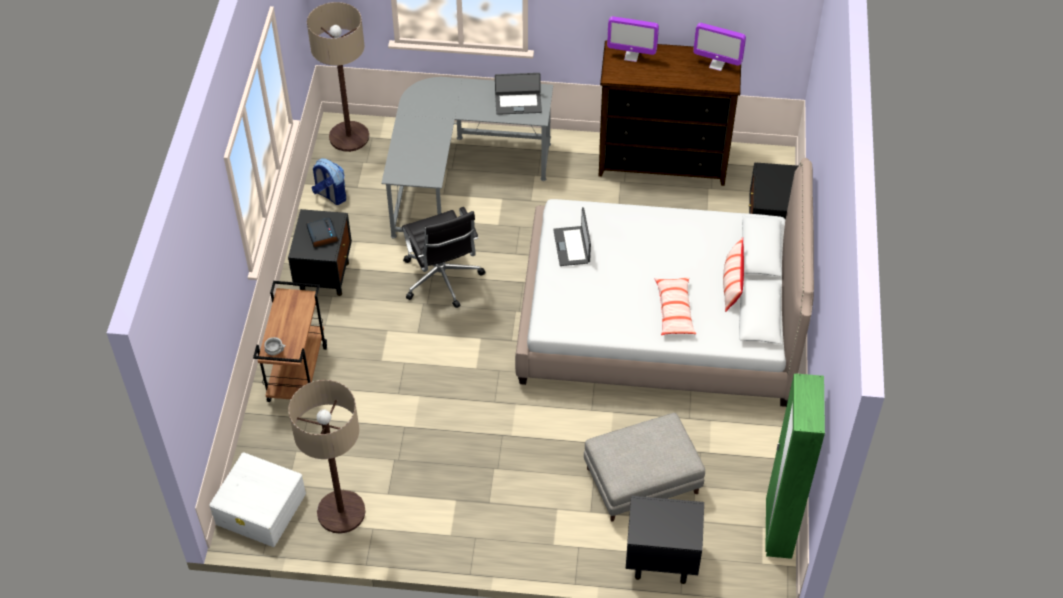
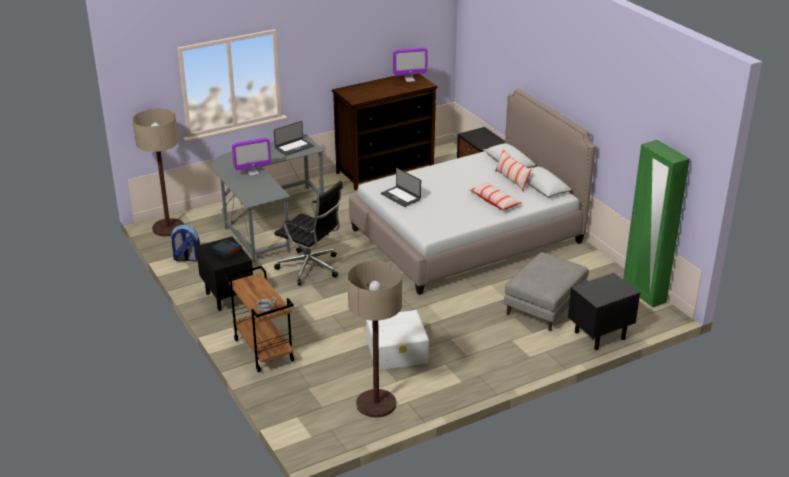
camera: 35 degrees left, 20 degrees down
white storage box [209,452,306,547] -> white storage box moved to [366,310,429,370]
monitor [607,16,659,62] -> monitor moved to [232,138,271,176]

